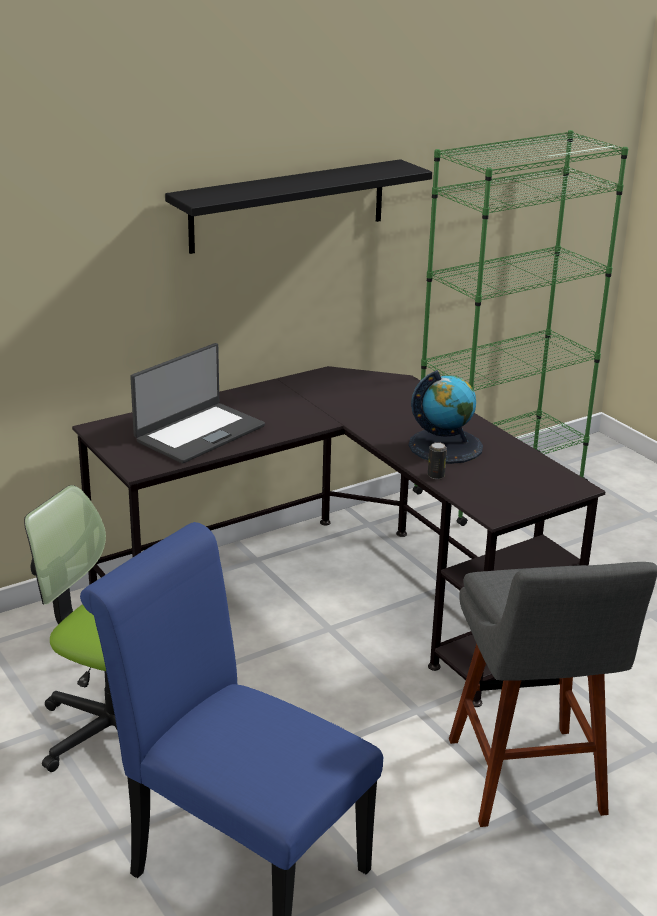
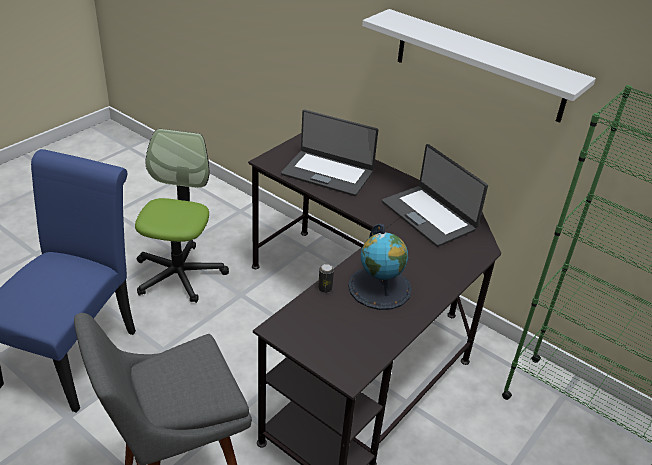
camera: 70 degrees right, 10 degrees up
black shelf [165,159,432,254] -> white shelf [362,9,596,123]
none -> laptop [382,144,488,247]

